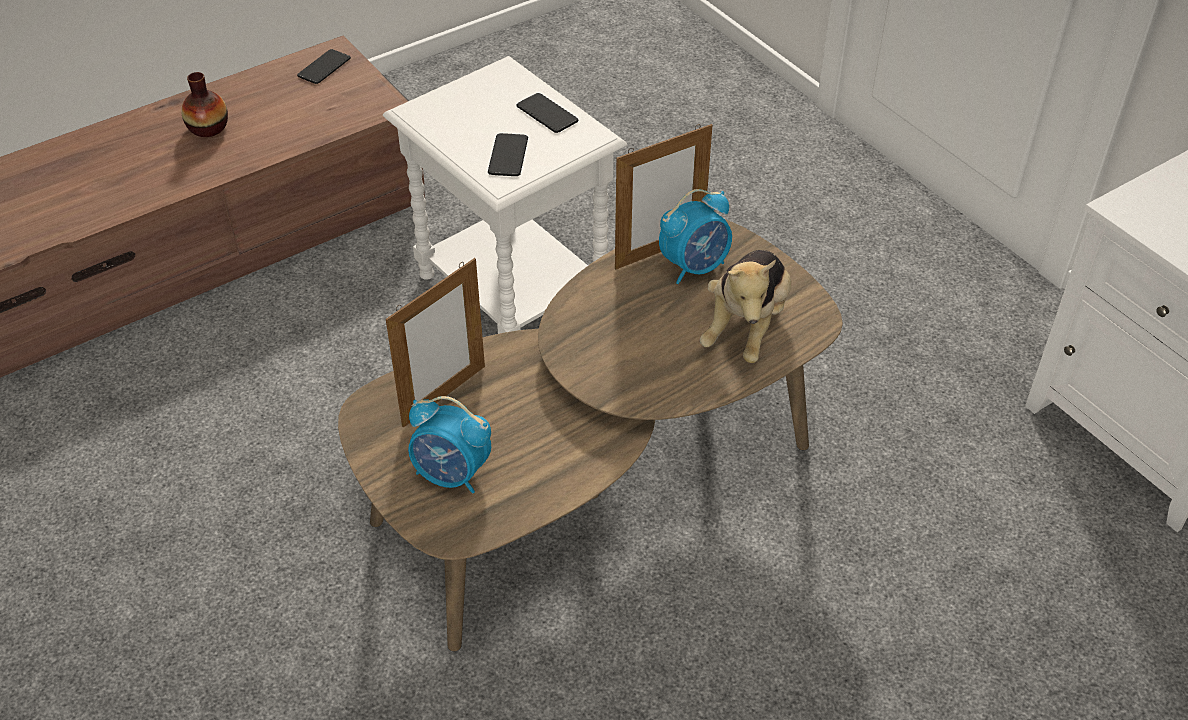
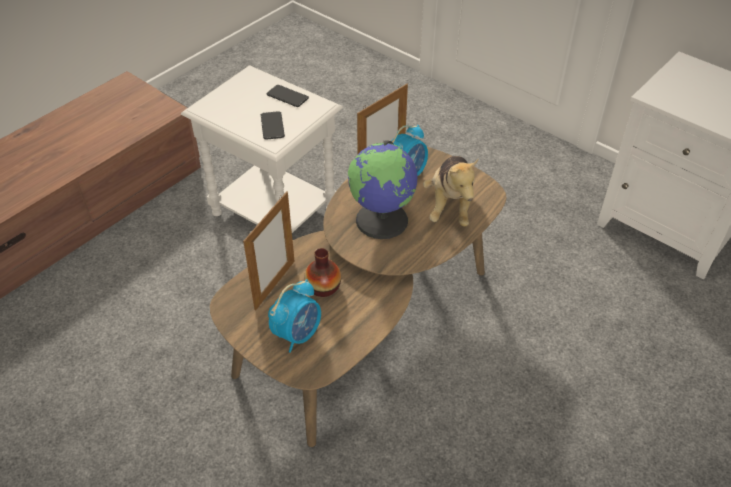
camera: 15 degrees left, 0 degrees up
vase [181,72,228,137] -> vase moved to [304,248,341,297]
phone [297,49,351,84] -> none
alarm clock [408,396,491,493] -> alarm clock turned 60 degrees counterclockwise [268,279,321,353]
none -> globe [348,140,418,239]

